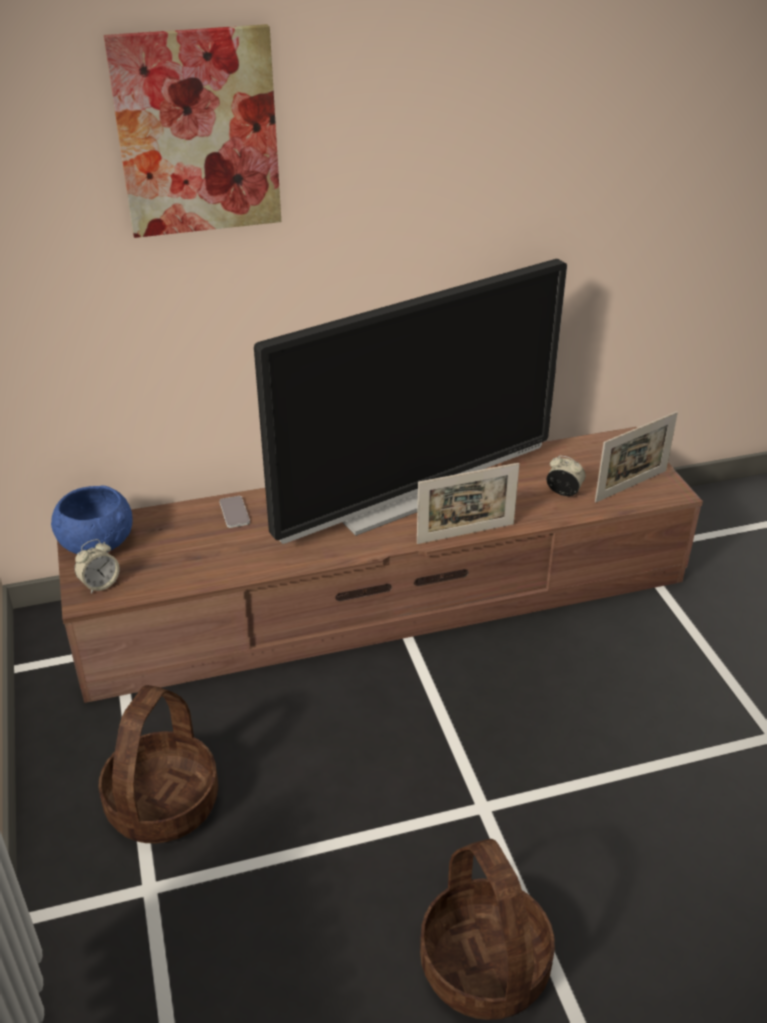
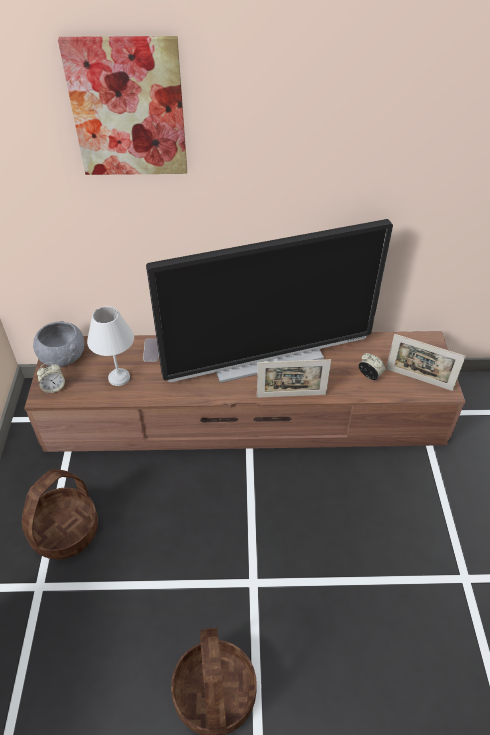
camera: 15 degrees right, 10 degrees up
blue bowl [51,485,133,554] -> grey bowl [33,321,84,367]
picture frame [595,411,678,502] -> picture frame turned 45 degrees clockwise [386,334,466,391]
none -> white table lamp [87,306,134,386]

